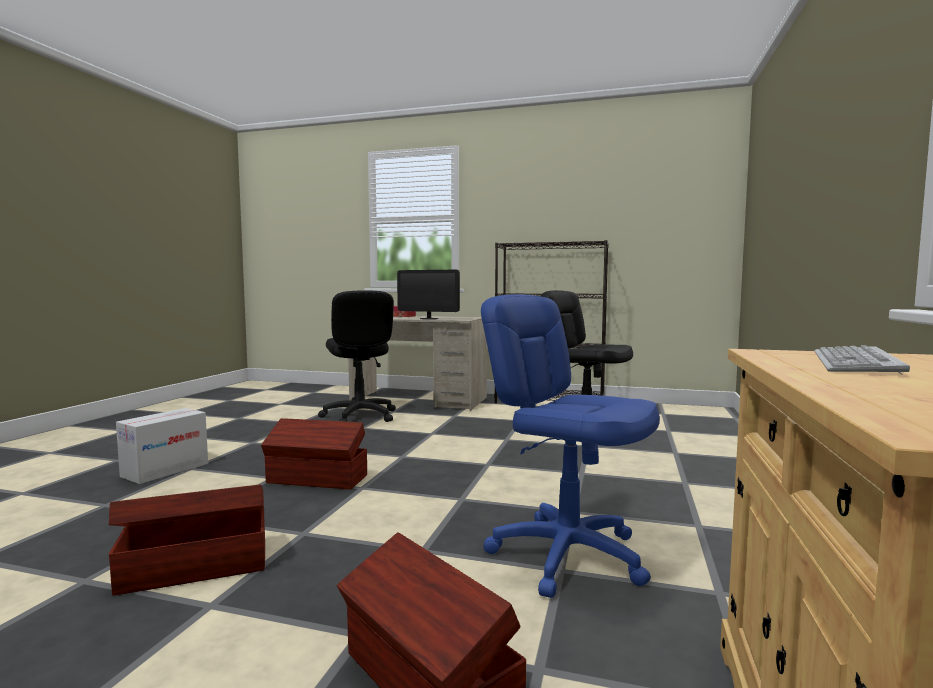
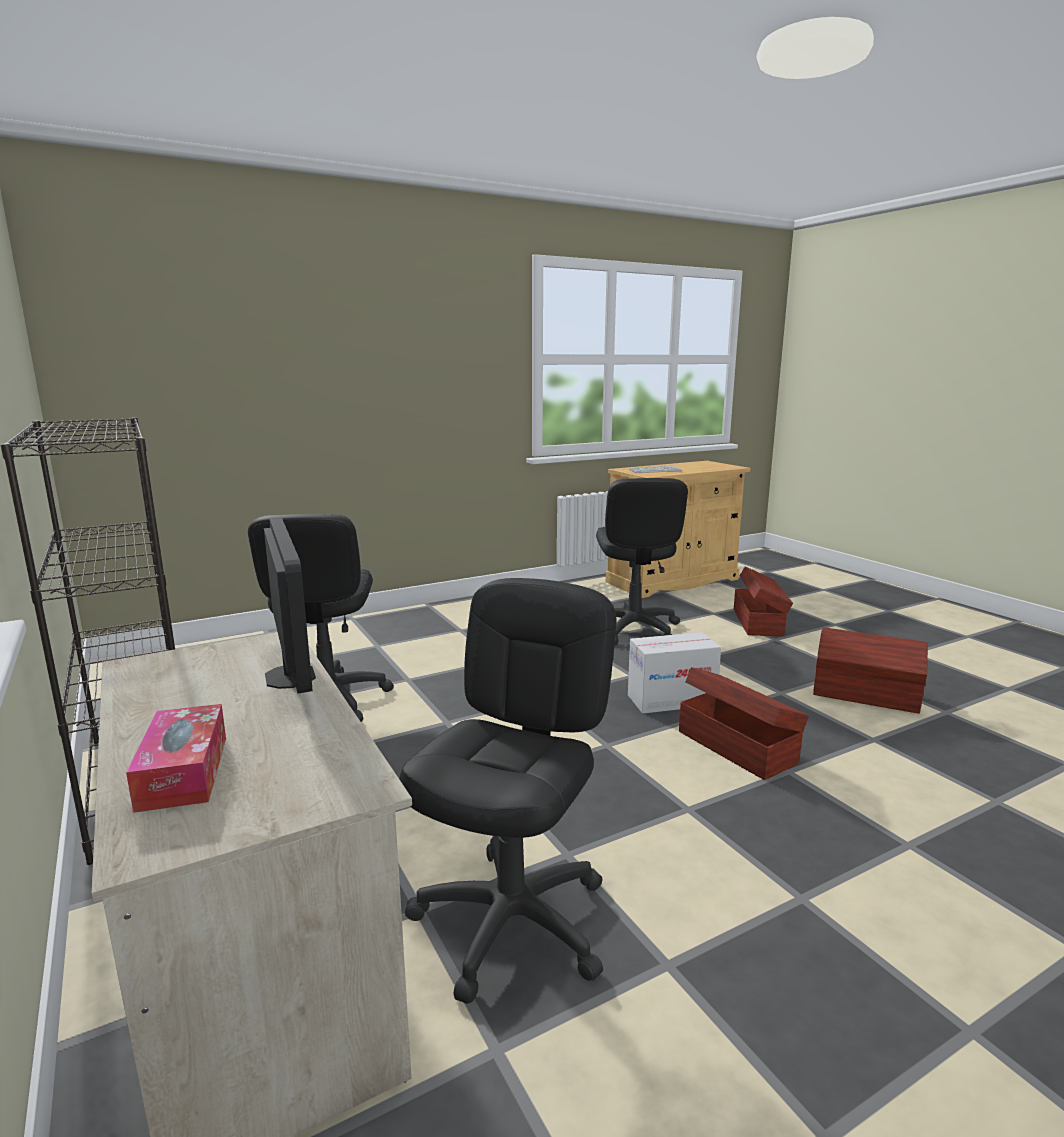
camera: 135 degrees left, 10 degrees up
cardboard box [116,408,208,484] -> cardboard box moved to [628,632,721,714]
blue office chair [481,294,660,598] -> black office chair [596,478,688,645]

